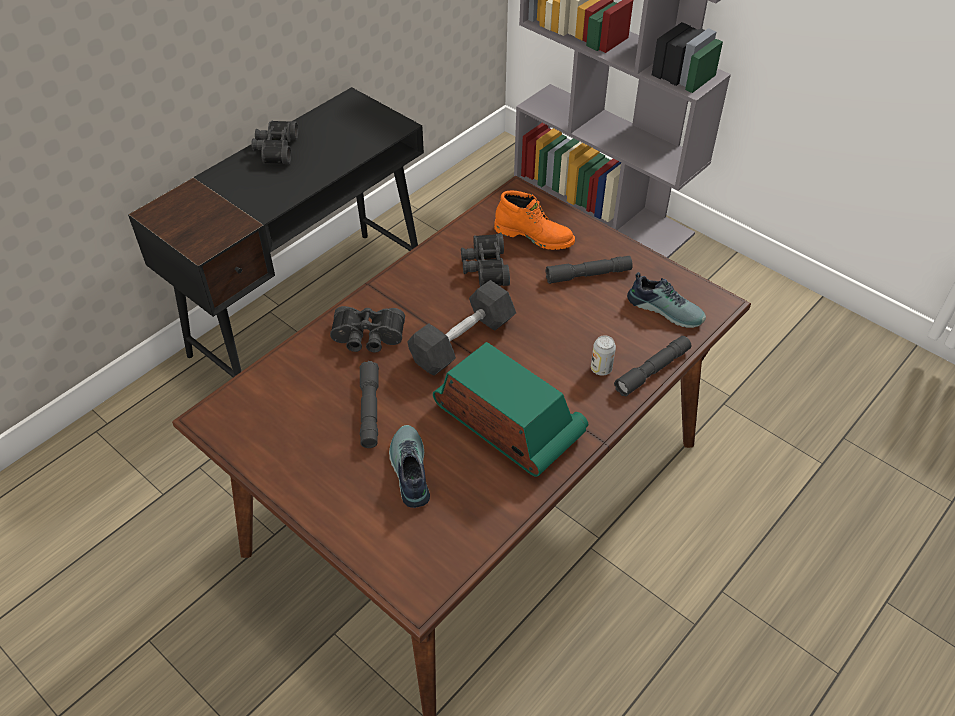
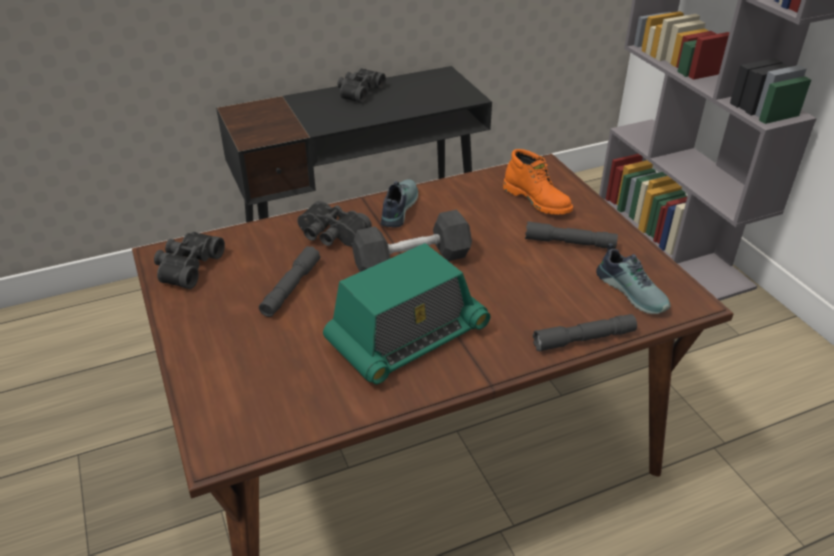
camera: 25 degrees right, 10 degrees down
shoe [389,425,430,508] -> shoe moved to [381,179,418,227]
radio [433,342,588,477] -> radio turned 75 degrees clockwise [323,243,490,384]
black binoculars [461,234,510,287] -> black binoculars moved to [154,232,225,289]
can [591,335,616,376] -> none

